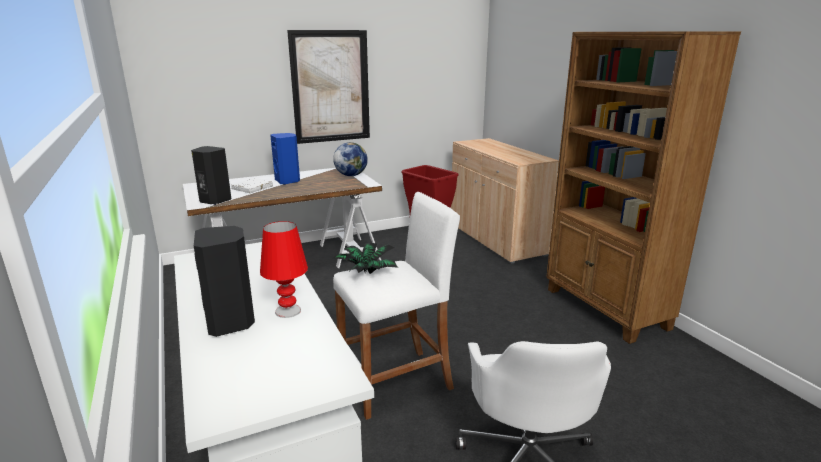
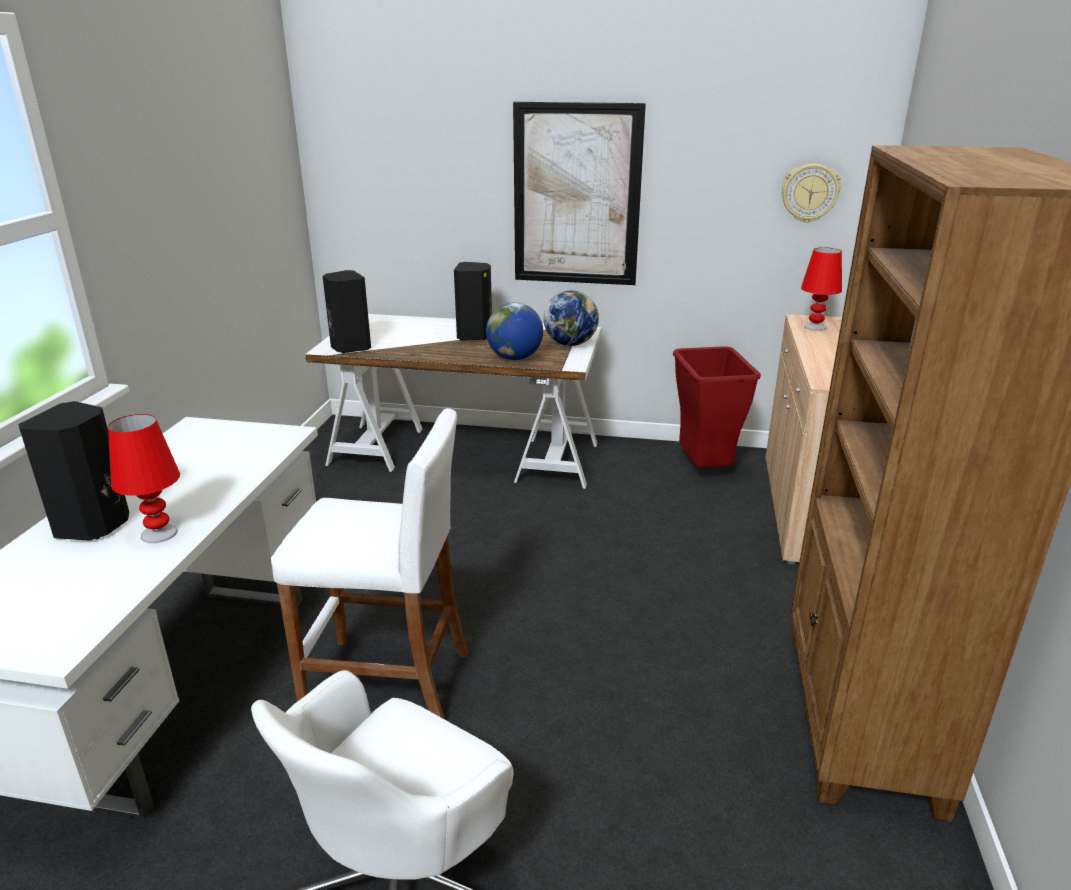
camera: 35 degrees right, 5 degrees up
white book [231,178,273,193] -> none
blue speaker [270,133,300,185] -> black speaker [454,262,492,341]
potted plant [333,243,398,274] -> none
none -> globe [486,302,543,360]
none -> wall clock [782,164,841,223]
none -> red table lamp [801,247,842,331]

